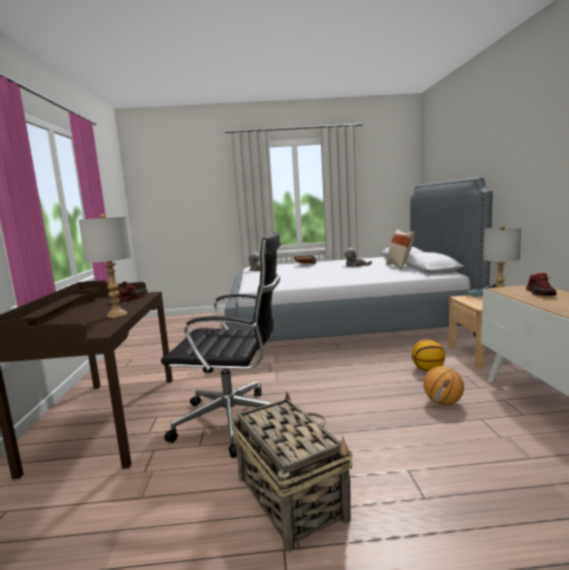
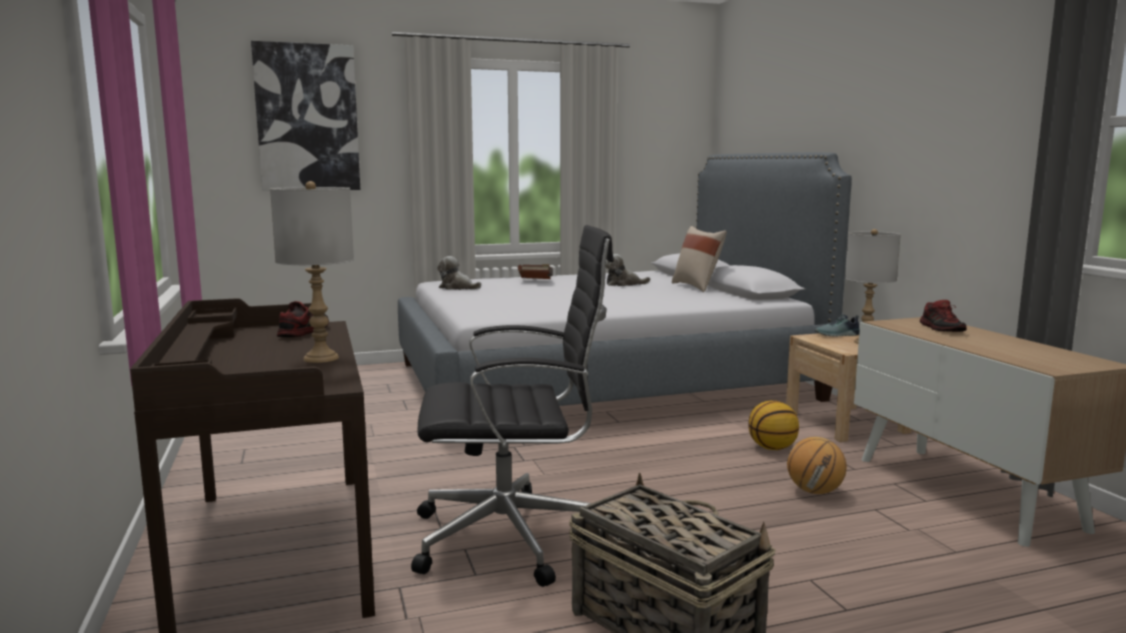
camera: 15 degrees left, 0 degrees up
none -> picture [251,41,360,191]

